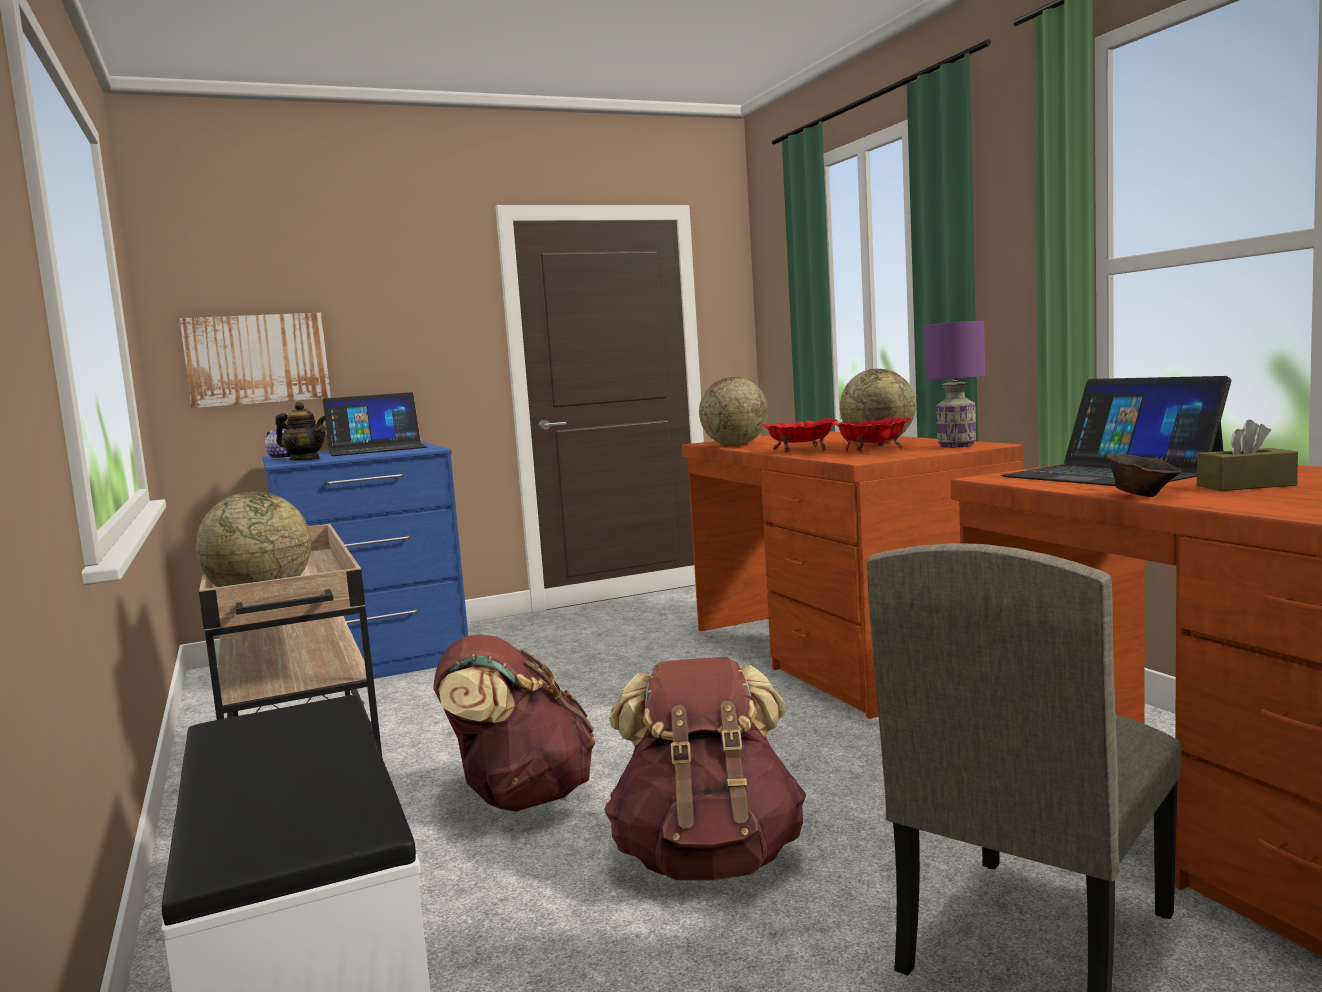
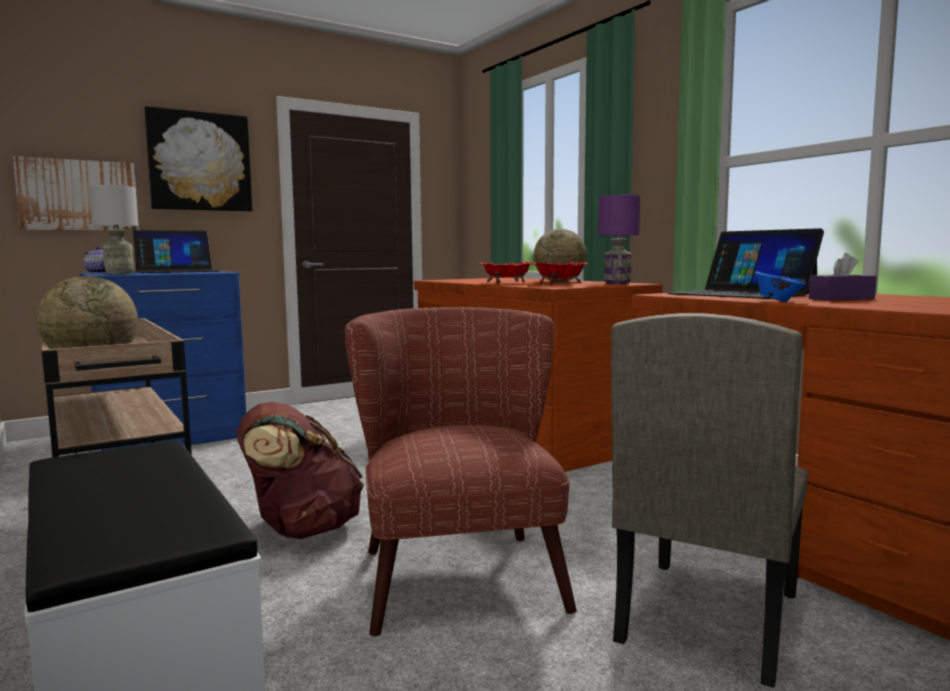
camera: 10 degrees left, 0 degrees up
teapot [275,402,327,461] -> grey table lamp [90,185,138,274]
brown backpack [604,657,806,880] -> brown armchair [345,307,577,637]
globe [699,377,768,446] -> none
brown bowl [1106,453,1182,497] -> blue bowl [755,271,806,302]
brown tissue box [1197,420,1298,491] -> purple tissue box [809,253,877,301]
none -> picture [144,106,252,212]

